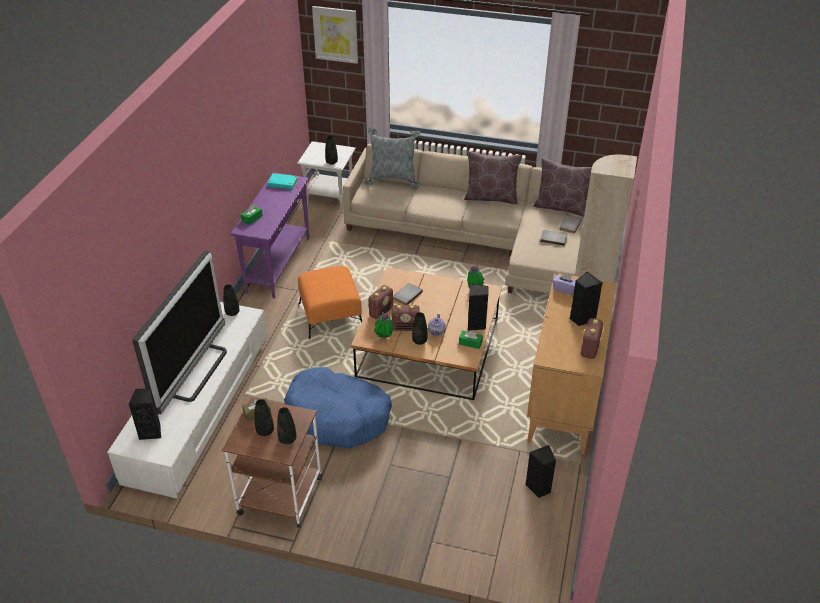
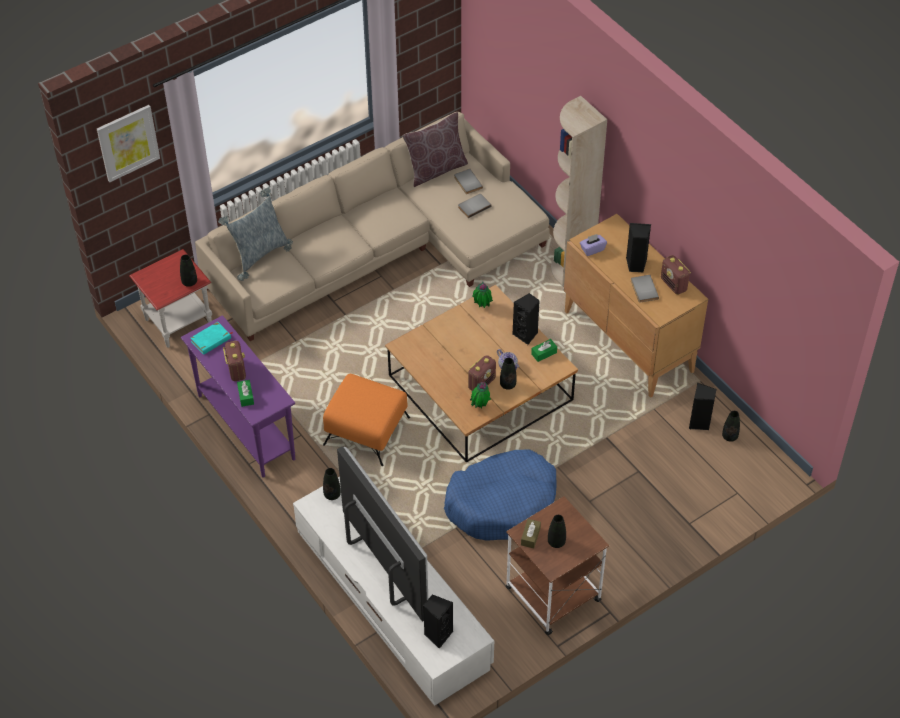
camera: 50 degrees left, 10 degrees up
black vase [277,407,296,444] -> black vase moved to [722,411,740,442]
white side table [297,141,356,210] -> red side table [129,249,212,348]
radio [369,285,393,320] -> radio moved to [223,341,246,381]
grey book [393,283,423,305] -> grey book moved to [631,275,659,303]
brown pillow [464,151,522,204] -> none

